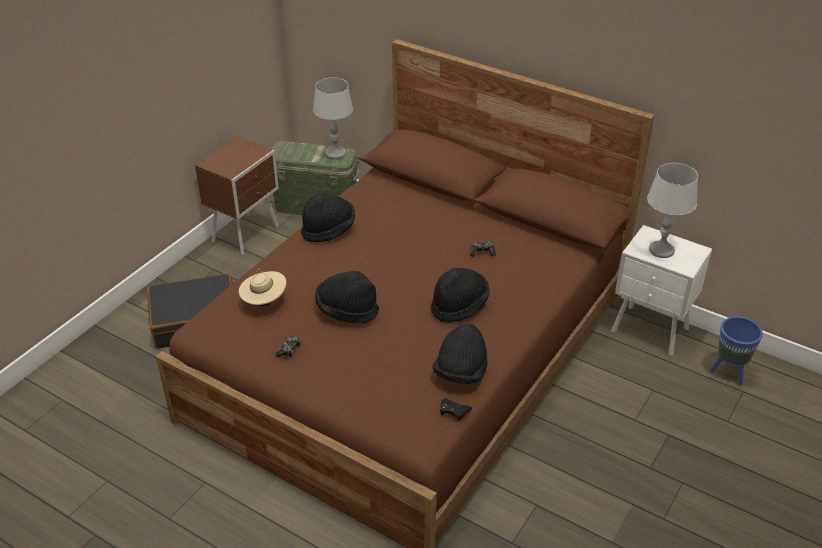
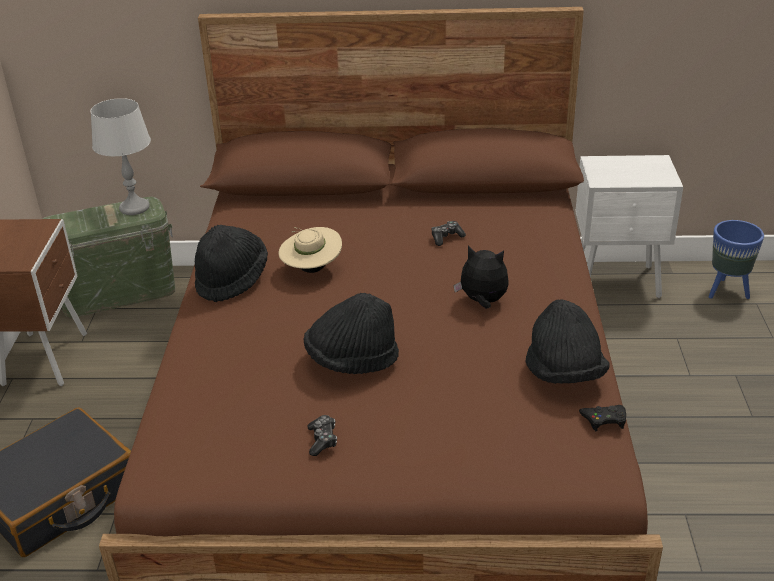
camera: 30 degrees left, 5 degrees down
beige hat [239,269,286,306] -> beige hat moved to [278,227,342,273]
black hat [431,268,490,322] -> plush toy [453,246,509,309]
grey table lamp [647,163,698,258] -> none

